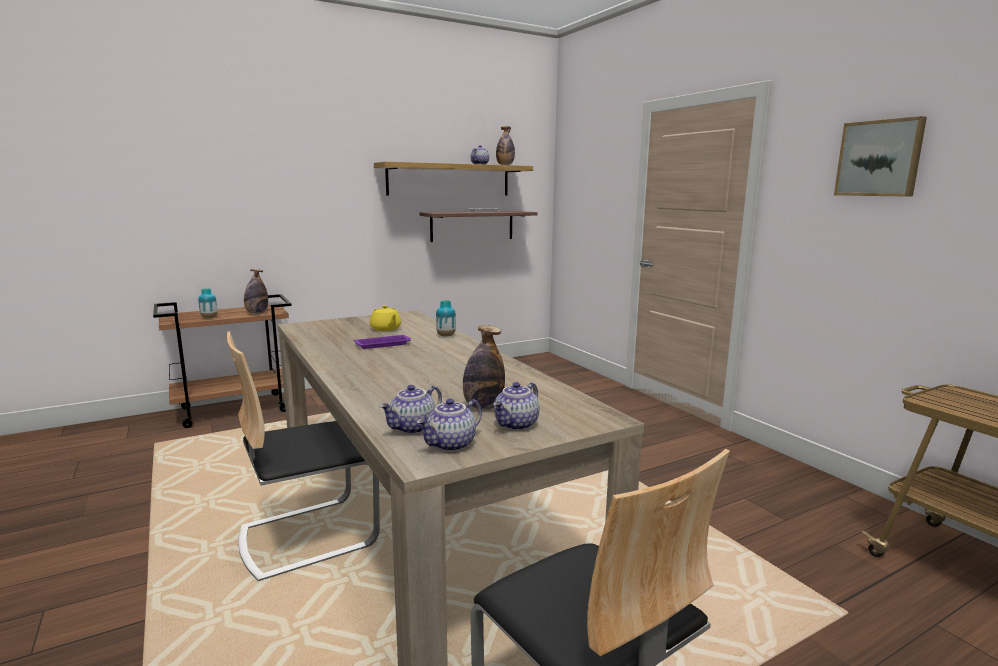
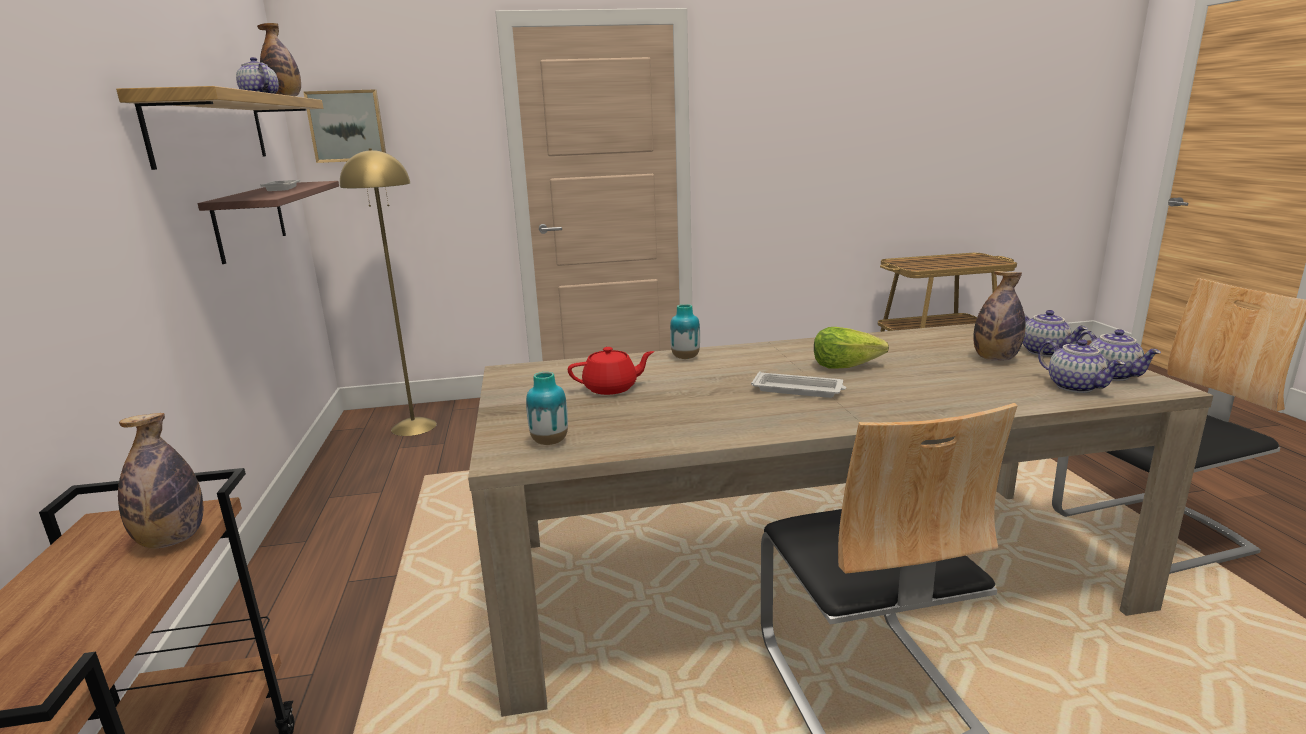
camera: 70 degrees left, 5 degrees up
vase [198,288,217,318] -> vase moved to [526,372,568,445]
purple tray [354,335,411,349] -> none
yellow teapot [370,305,401,331] -> red teapot [568,347,654,395]
picture [834,116,927,197] -> picture moved to [303,89,386,163]
none -> yellow floor lamp [340,148,437,436]
none -> white tray [751,371,846,398]
none -> lettuce [814,327,889,369]

